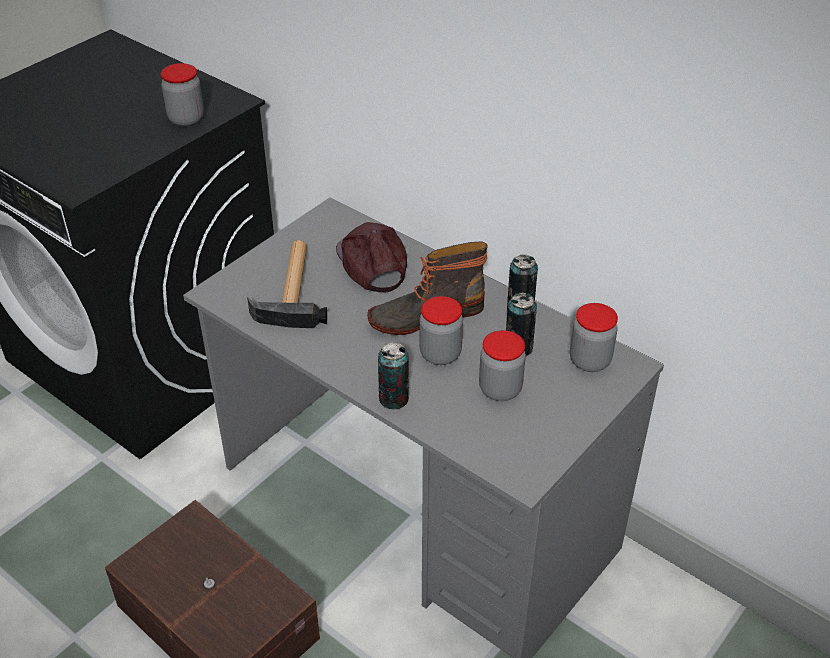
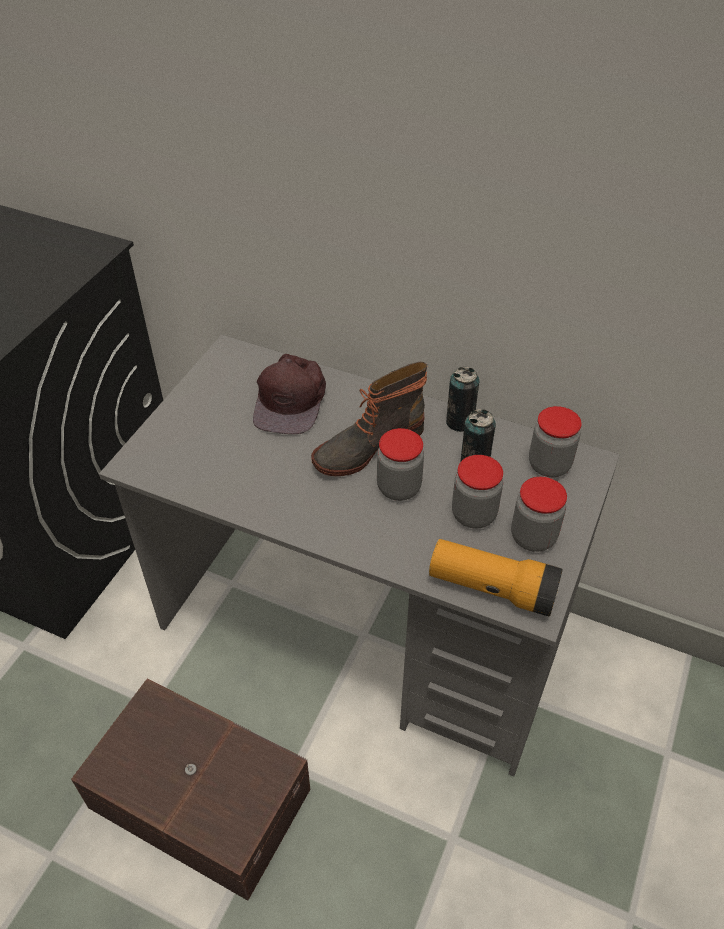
camera: 15 degrees left, 5 degrees up
jar [161,63,204,126] -> jar moved to [511,477,567,552]
hammer [247,240,327,328] -> none
brown cap [336,222,407,292] -> brown cap turned 135 degrees counterclockwise [253,354,326,434]
can [377,342,409,410] -> none
none -> flashlight [429,539,563,616]

